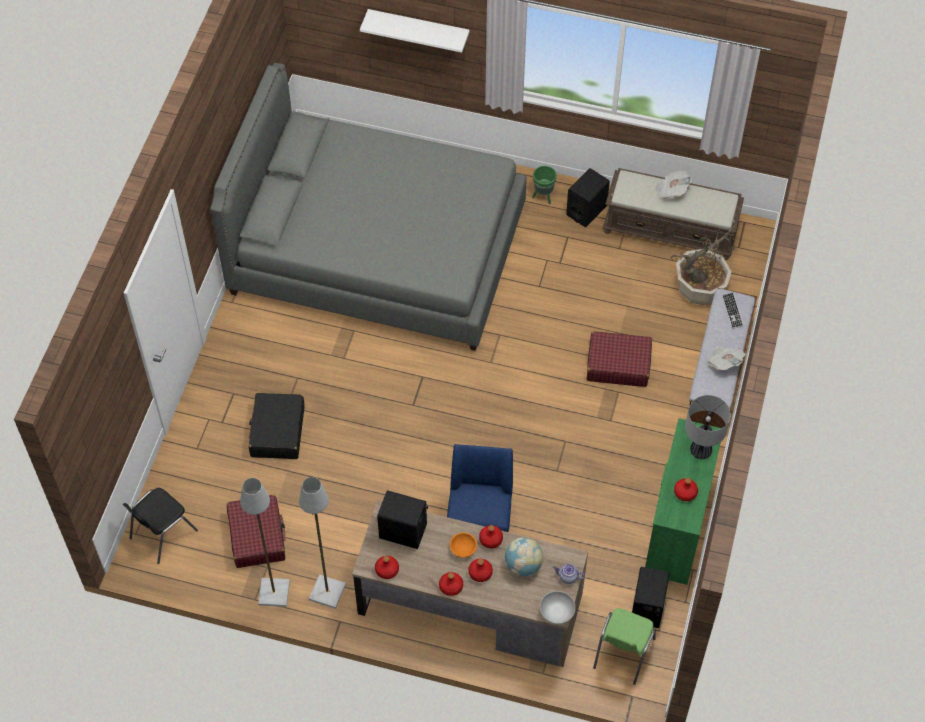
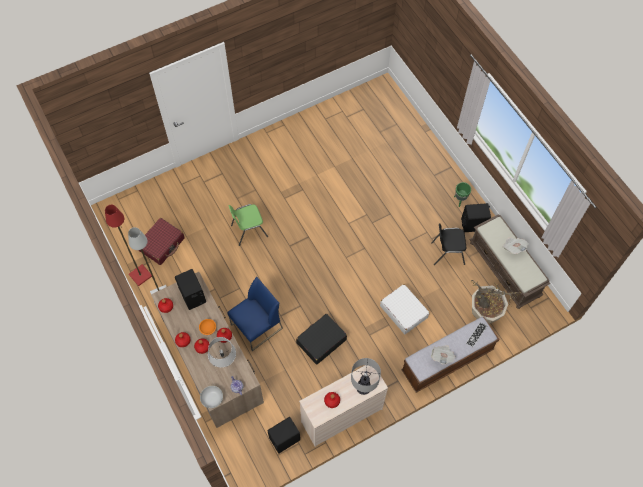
camera: 45 degrees right, 5 degrees up
black chair [123,488,198,564] -> black chair moved to [431,223,466,265]
grey bed [210,63,527,351] -> none
grey floor lamp [240,478,290,607] -> red floor lamp [105,205,152,286]
black suitcase [249,393,305,459] -> black suitcase moved to [296,314,347,365]
white shelf [360,9,470,53] -> none
globe [505,537,543,576] -> grey table lamp [208,337,236,368]
red suitcase [587,331,652,387] -> white suitcase [380,284,430,334]
green chair [593,608,656,685] -> green chair moved to [228,204,268,246]
green dresser [645,418,721,585] -> beige dresser [299,365,388,447]

